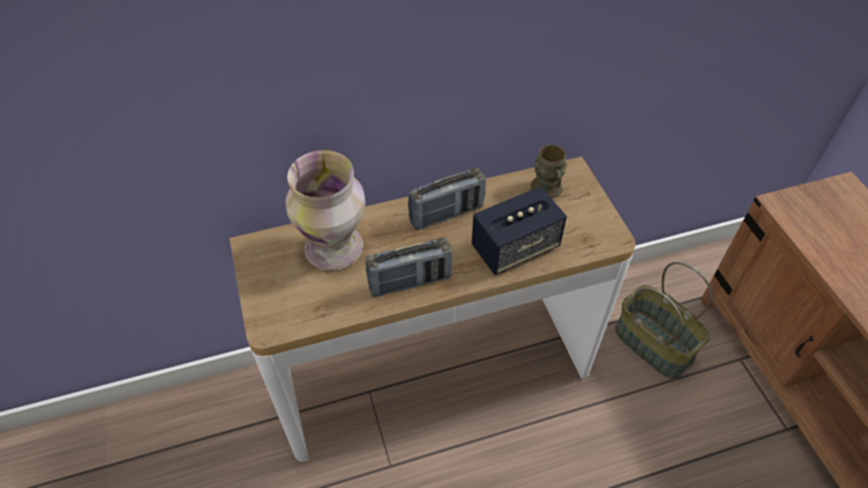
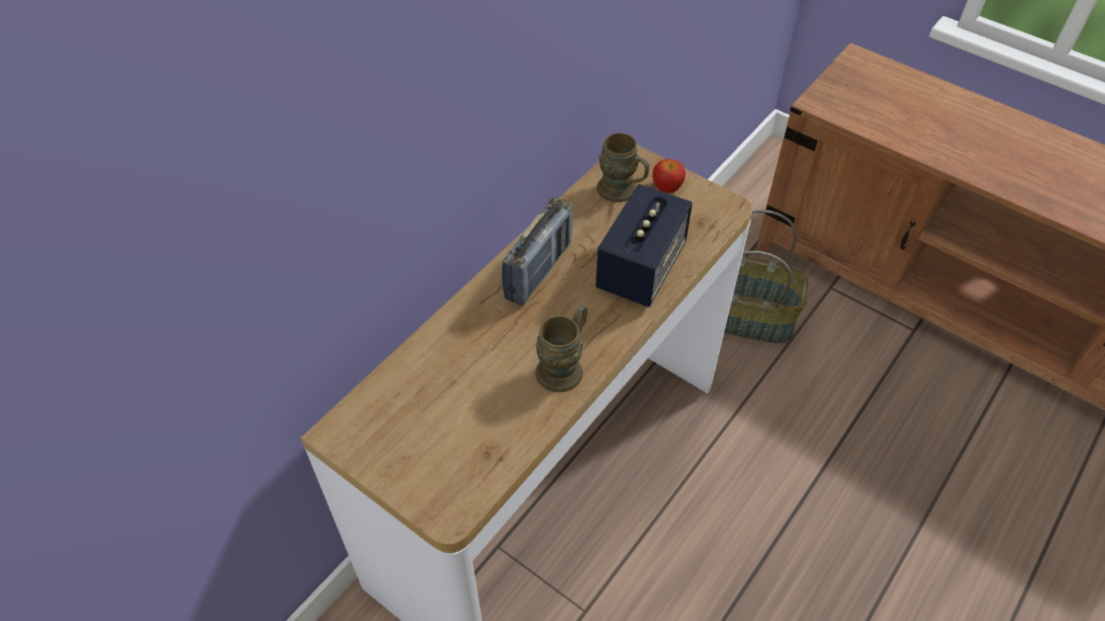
camera: 35 degrees left, 0 degrees up
vase [286,150,365,270] -> none
radio [366,238,452,297] -> brown mug [535,305,587,392]
none -> apple [652,159,686,193]

